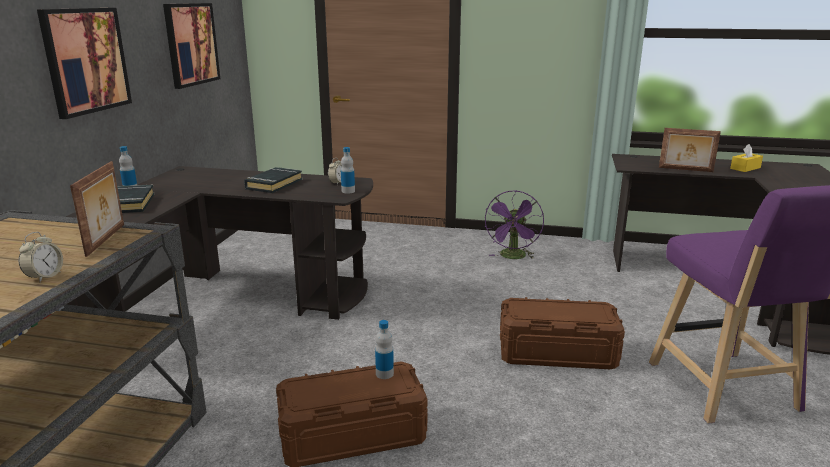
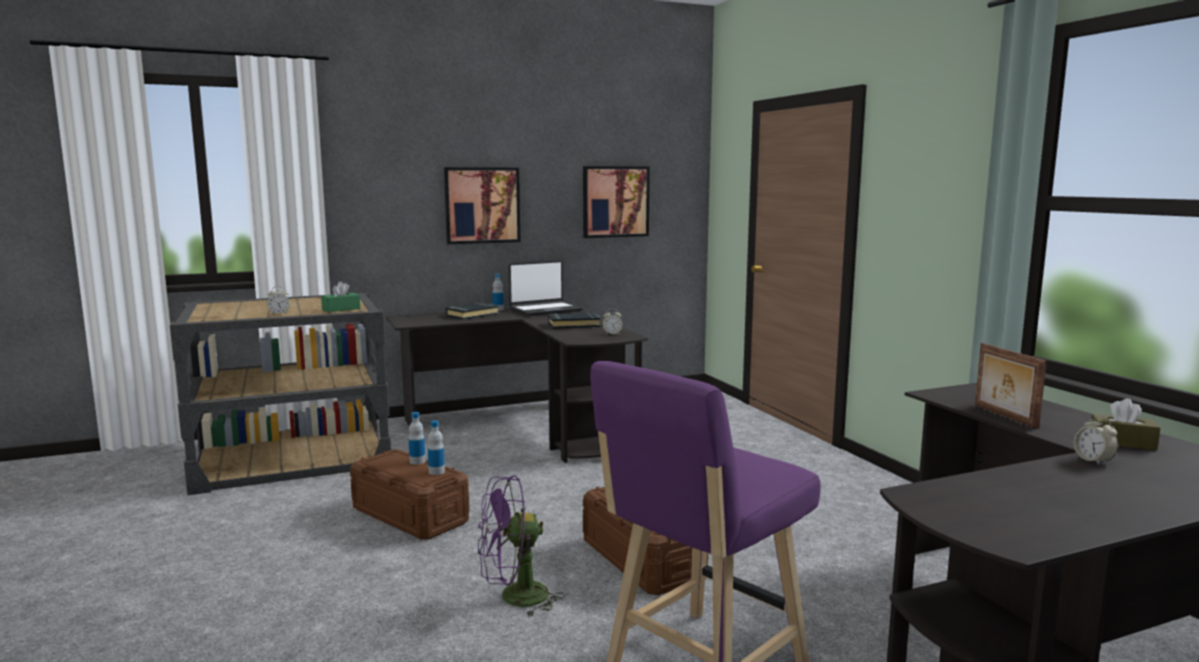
camera: 55 degrees right, 10 degrees down
picture frame [70,161,124,257] -> green tissue box [321,281,361,312]
bottle [341,147,355,194] -> bottle moved to [409,412,425,465]
purple fan [485,190,544,259] -> purple fan moved to [478,476,565,617]
yellow tissue box [730,144,763,172] -> brown tissue box [1091,398,1160,450]
none -> laptop [509,260,583,316]
none -> alarm clock [1074,416,1118,466]

